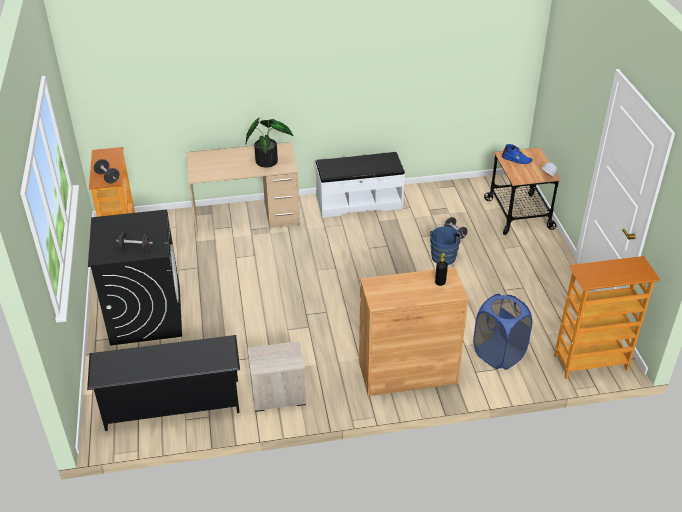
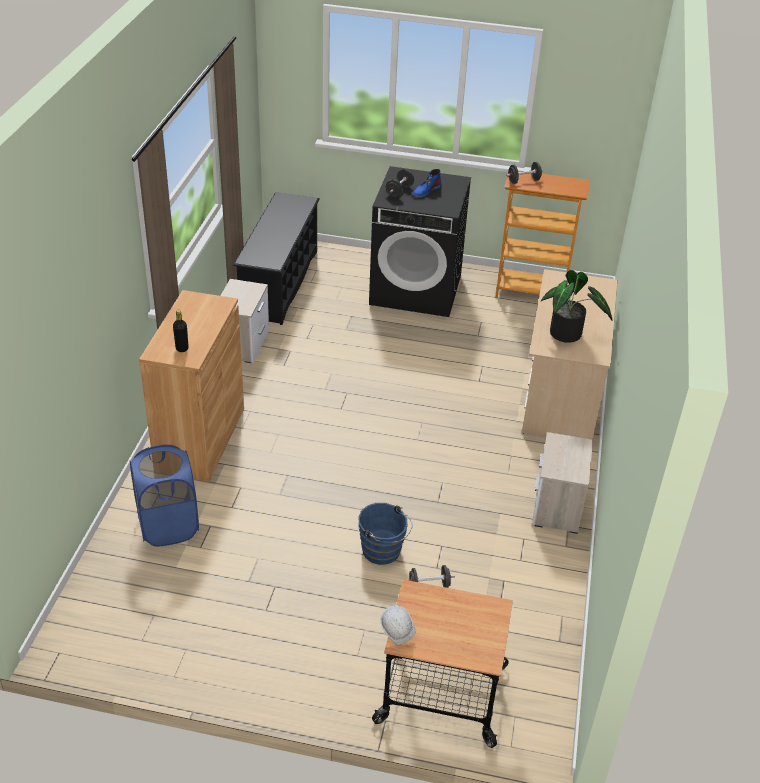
camera: 110 degrees right, 0 degrees up
white bench [315,152,405,218] -> nightstand [532,432,593,534]
blue boot [502,144,532,164] -> blue boot moved to [412,169,442,198]
bookcase [554,256,660,379] -> none

